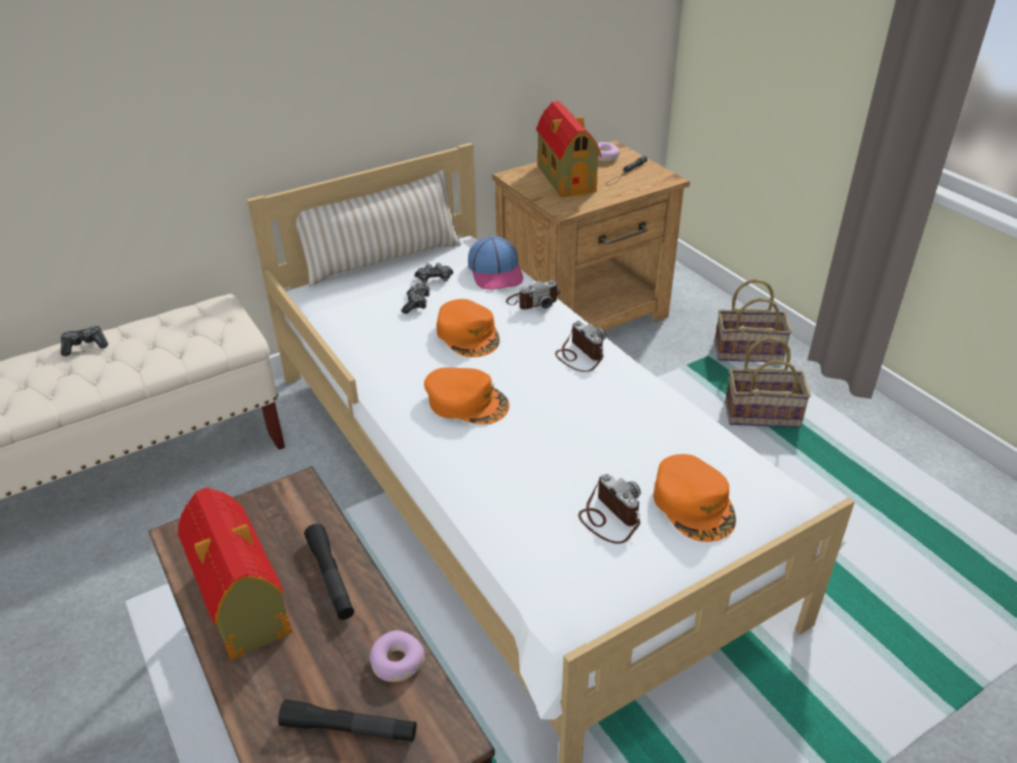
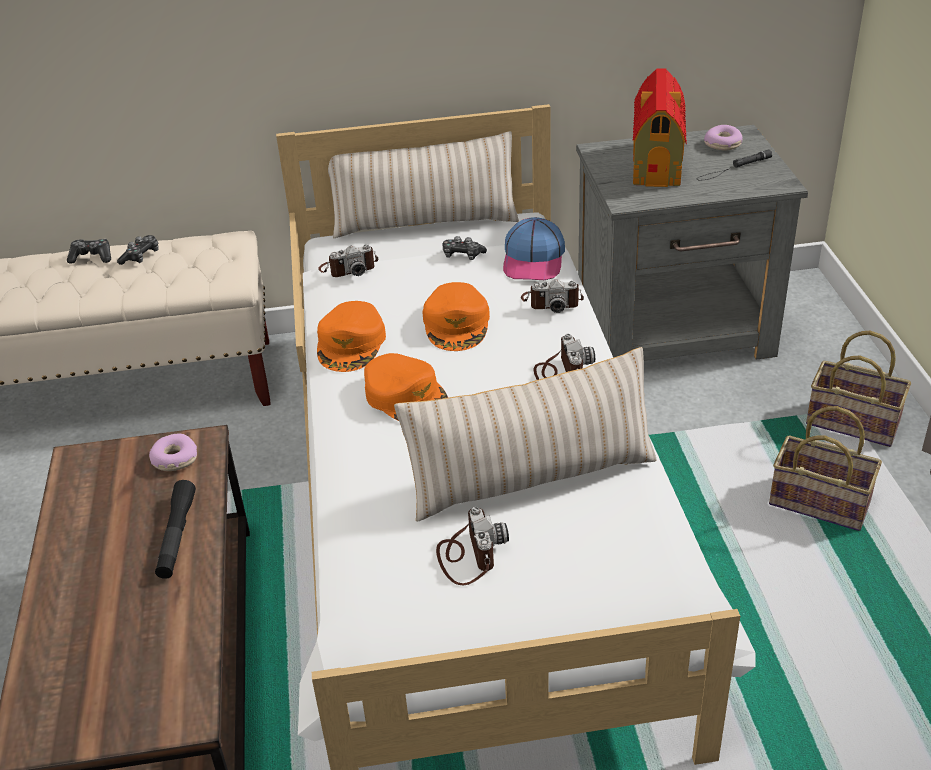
camera: 25 degrees right, 0 degrees up
toy house [178,487,292,660] -> none
black flashlight [278,699,417,742] -> none
donut [370,630,425,682] -> donut moved to [149,434,197,471]
game controller [401,283,430,314] -> game controller moved to [117,235,159,265]
brown nightstand [492,141,690,331] -> grey nightstand [576,125,808,361]
orange cap [653,454,736,542] -> orange cap moved to [317,301,386,372]
none -> camera [318,244,378,277]
none -> beige pillow [394,347,657,522]

